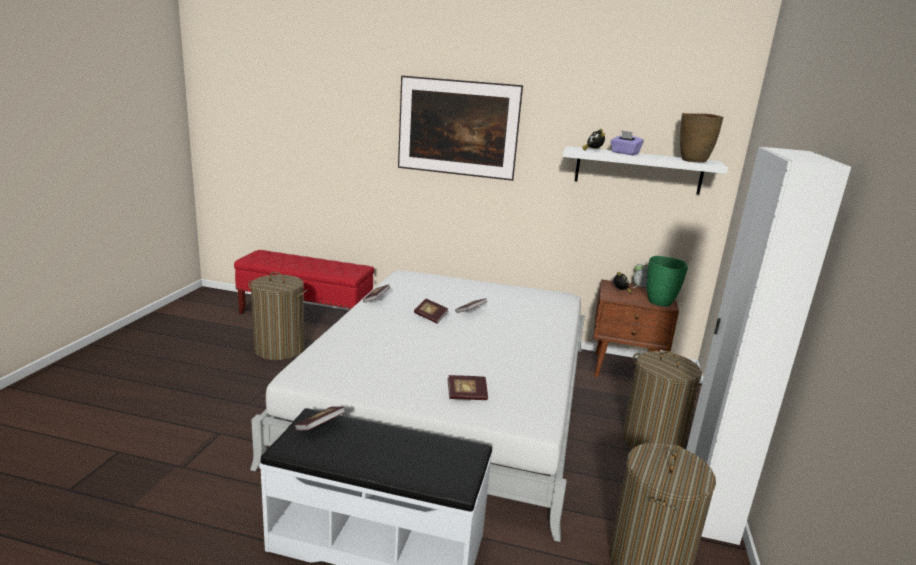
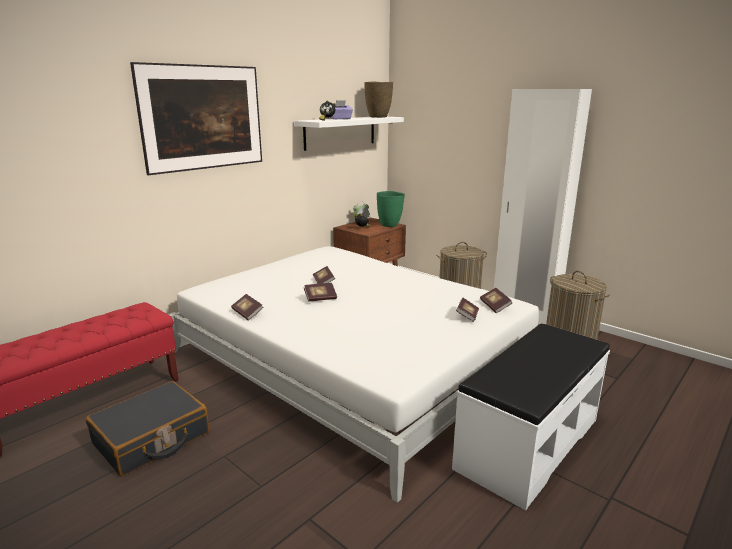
camera: 60 degrees left, 0 degrees up
laundry basket [248,272,308,360] -> black suitcase [86,381,209,476]
book [295,407,346,431] -> book moved to [480,288,512,313]

